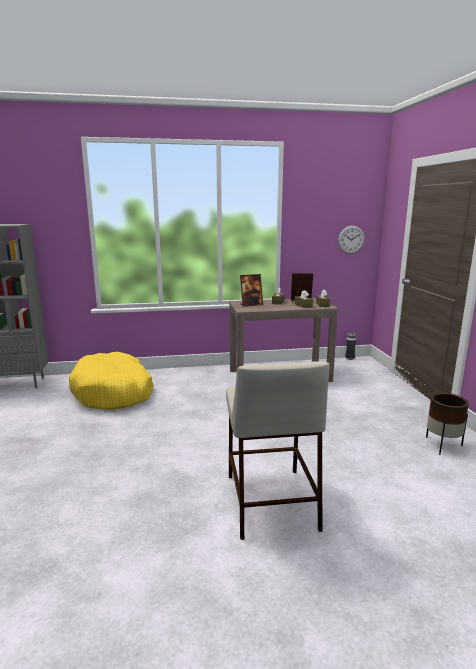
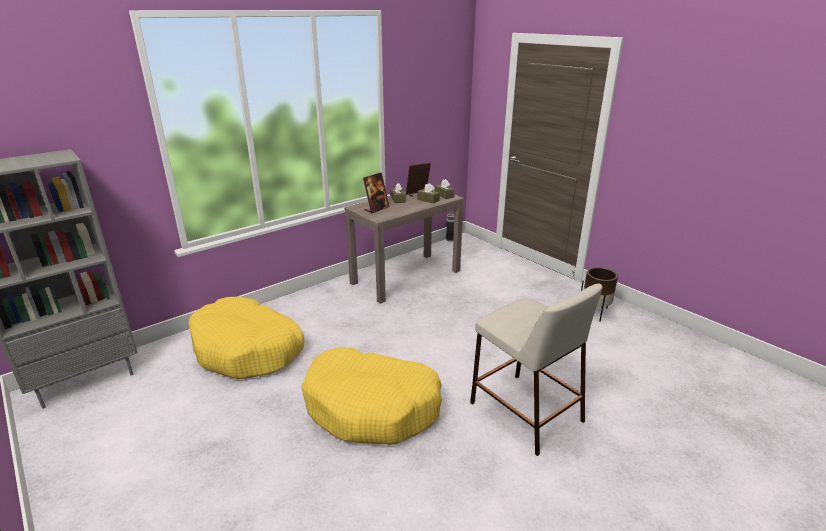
camera: 30 degrees left, 10 degrees up
wall clock [338,226,364,254] -> none
none -> yellow dog bed [301,348,442,444]

